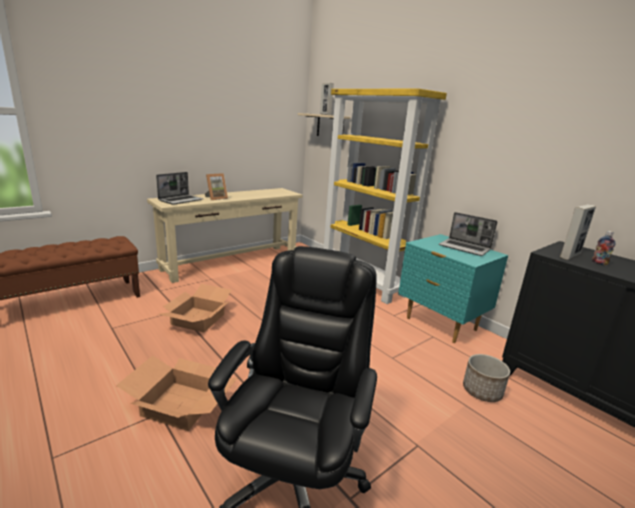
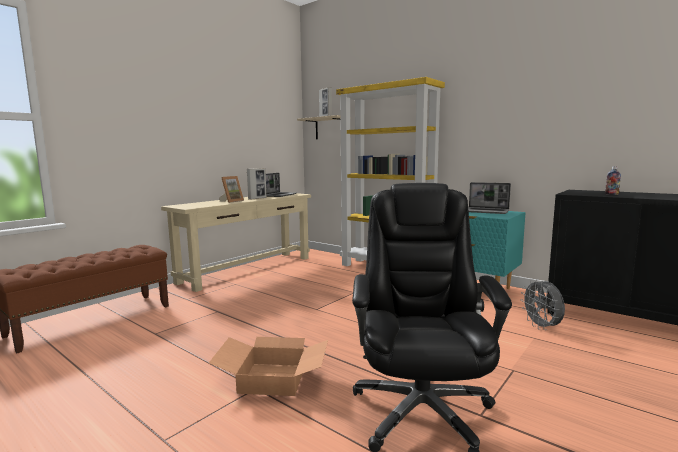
camera: 10 degrees left, 10 degrees down
laptop [156,172,204,205] -> laptop moved to [266,173,297,197]
cardboard box [159,284,232,332] -> none
planter [463,354,510,402] -> grey fan [521,279,565,330]
picture frame [560,204,596,260] -> picture frame moved to [247,168,266,200]

